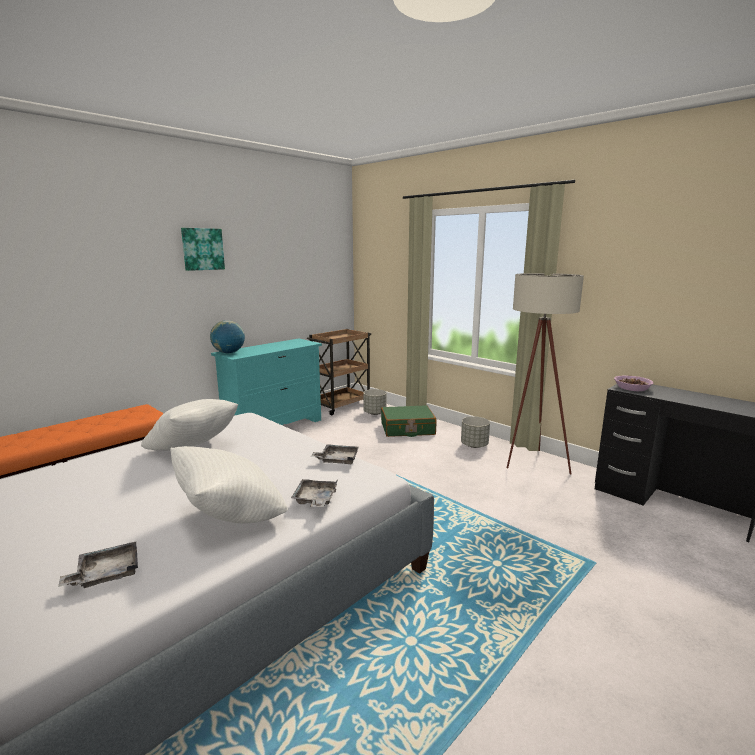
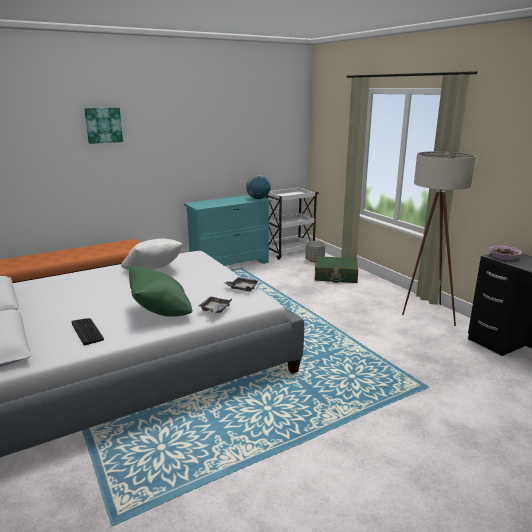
camera: 15 degrees right, 5 degrees up
grey tray [58,542,138,588] -> keyboard [71,318,104,345]
white pillow [170,446,288,523] -> green pillow [129,267,192,317]
picture [181,228,225,271] -> picture moved to [84,108,123,144]
globe [210,320,245,353] -> globe moved to [246,174,271,199]
brown cart [307,329,371,415] -> white cart [265,187,319,260]
grey planter [461,416,490,448] -> none

